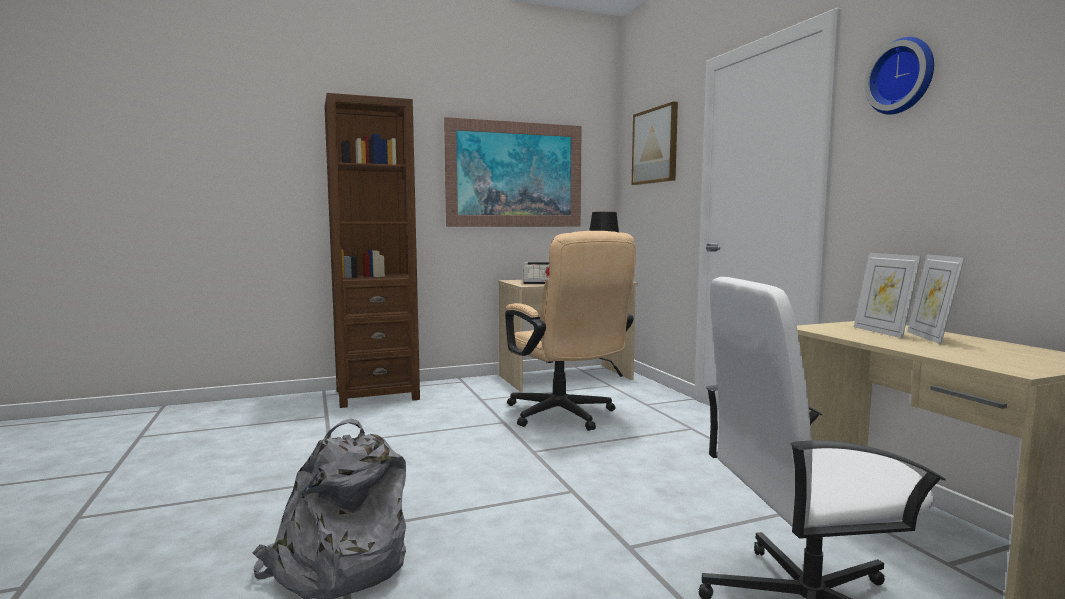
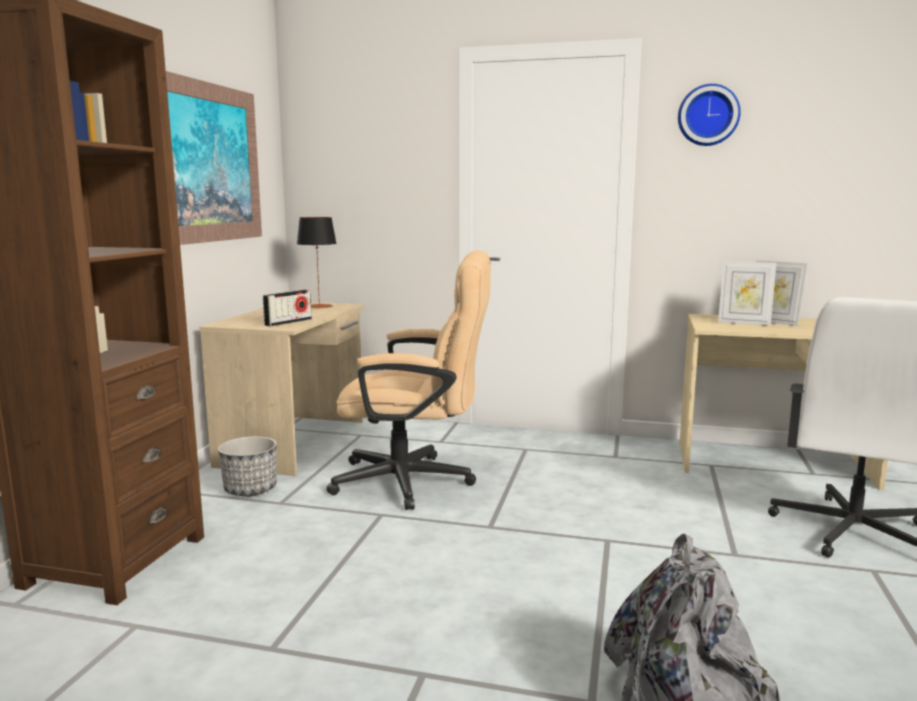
camera: 55 degrees left, 5 degrees up
picture [632,101,678,185] -> none
none -> planter [218,436,277,497]

